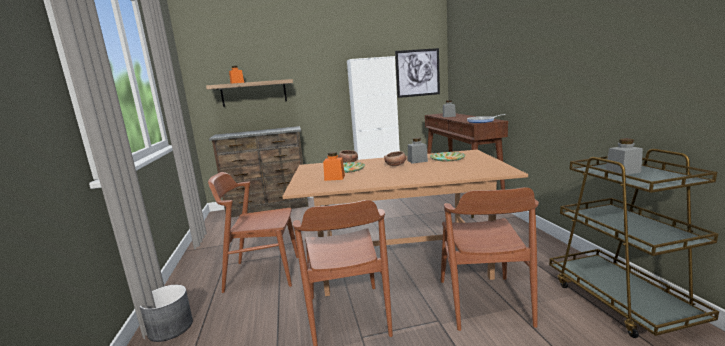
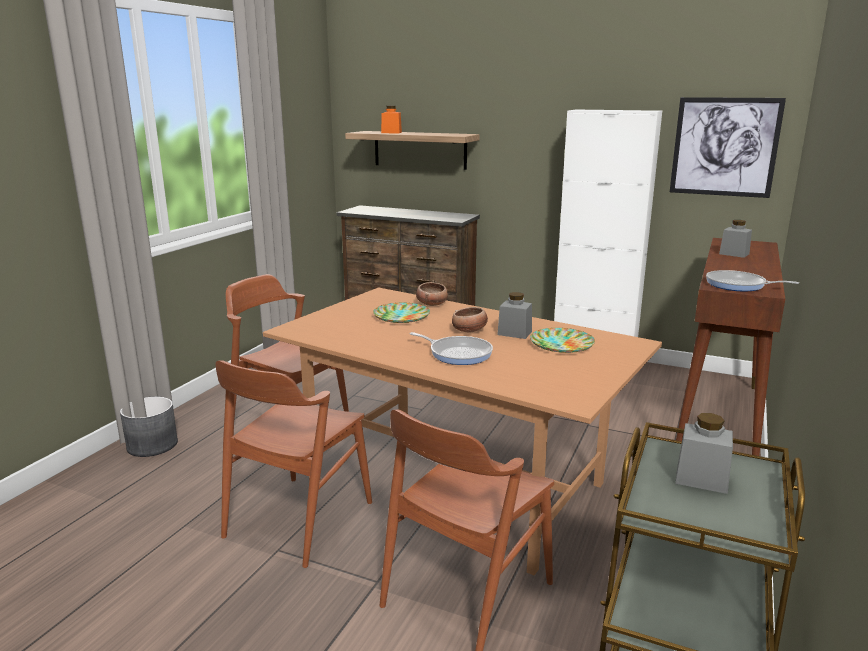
camera: 35 degrees right, 5 degrees up
orange jar [323,152,345,181] -> none
none -> frying pan [409,332,493,365]

